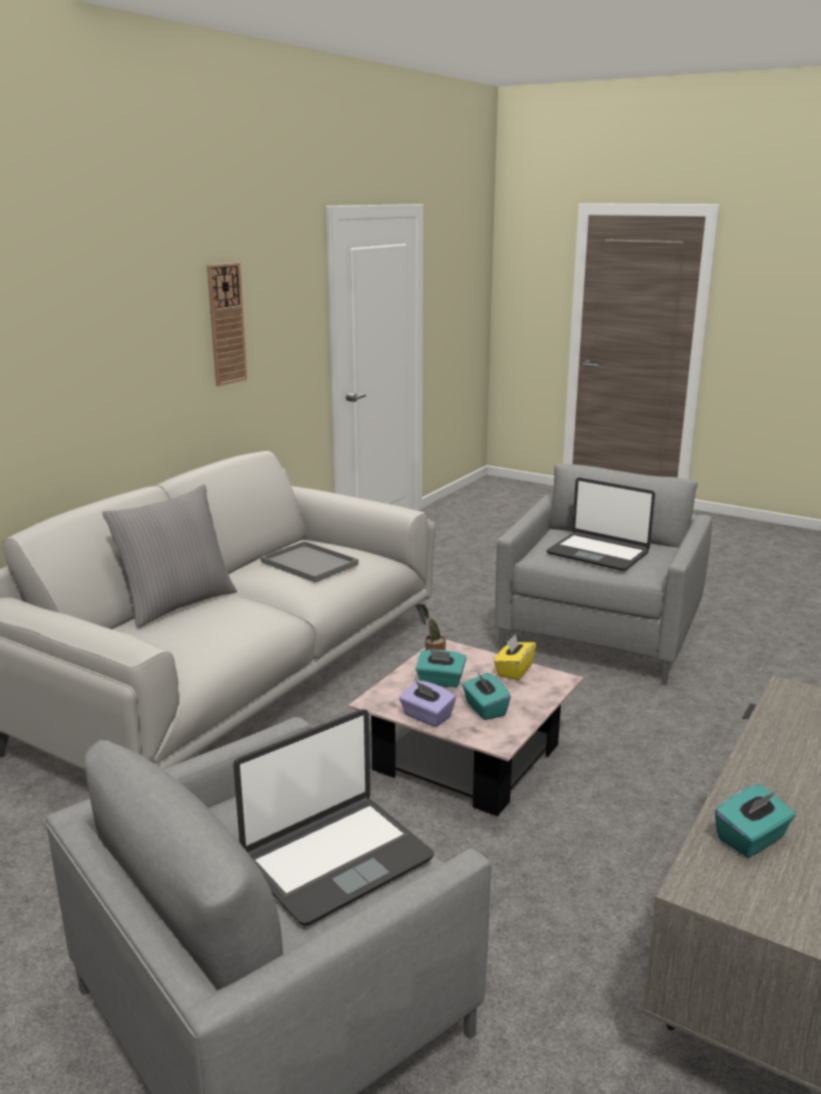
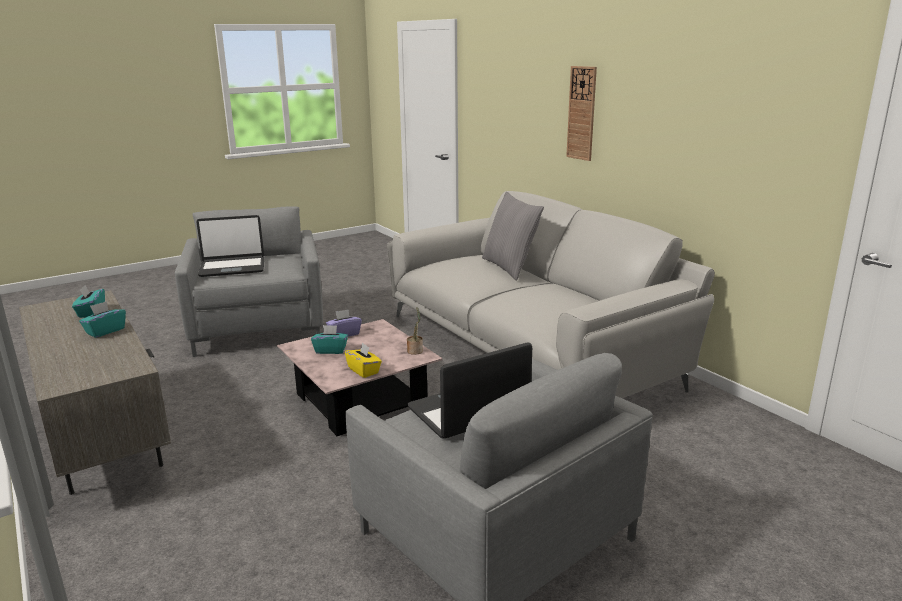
camera: 115 degrees right, 0 degrees up
wall clock [207,263,247,386] -> wall clock moved to [566,66,597,161]
laptop [233,709,434,926] -> laptop turned 90 degrees counterclockwise [196,215,264,277]
grey tray [261,541,359,582] -> none
turquoise tissue box [416,650,466,687] -> turquoise tissue box moved to [79,301,126,338]

